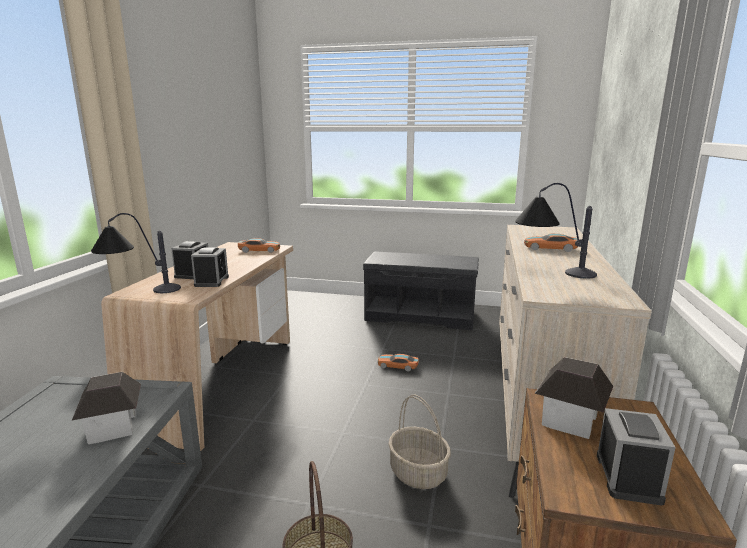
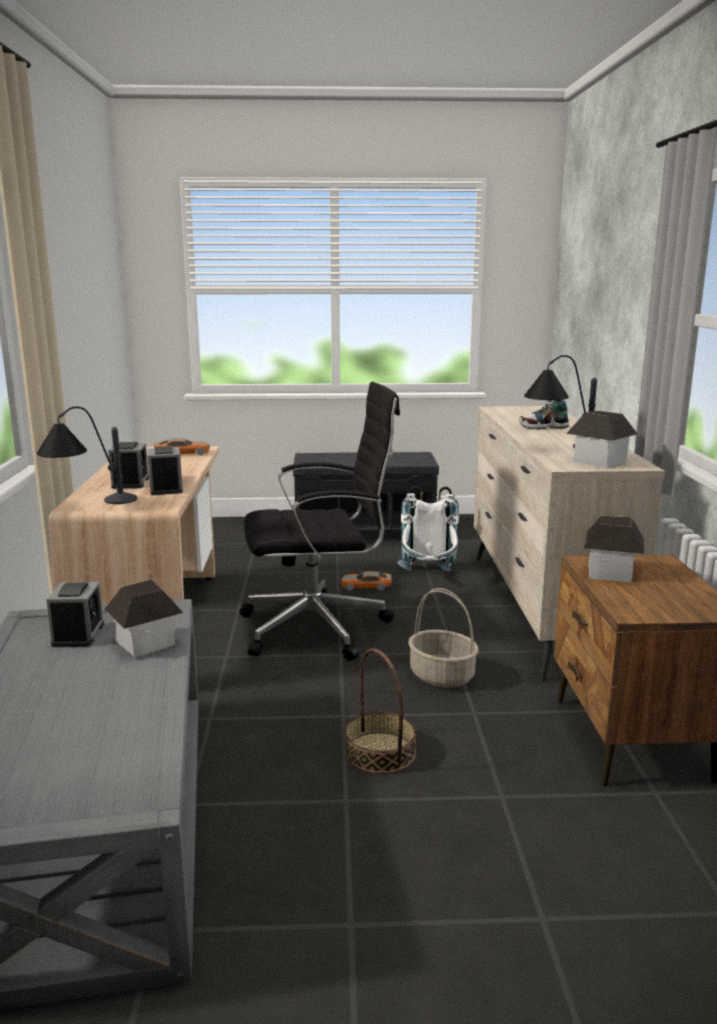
camera: 15 degrees left, 0 degrees up
toy car [524,234,578,252] -> shoe [519,400,569,429]
alarm clock [597,408,676,506] -> alarm clock moved to [46,582,104,647]
none -> black office chair [239,382,400,661]
none -> white backpack [397,486,459,571]
none -> toy house [566,411,637,468]

